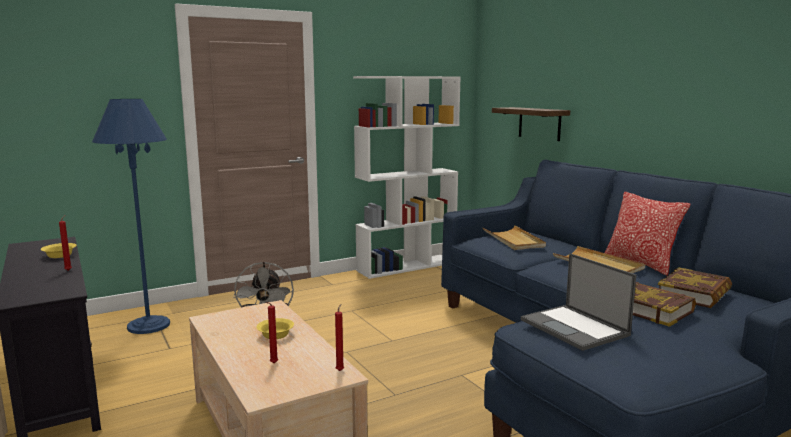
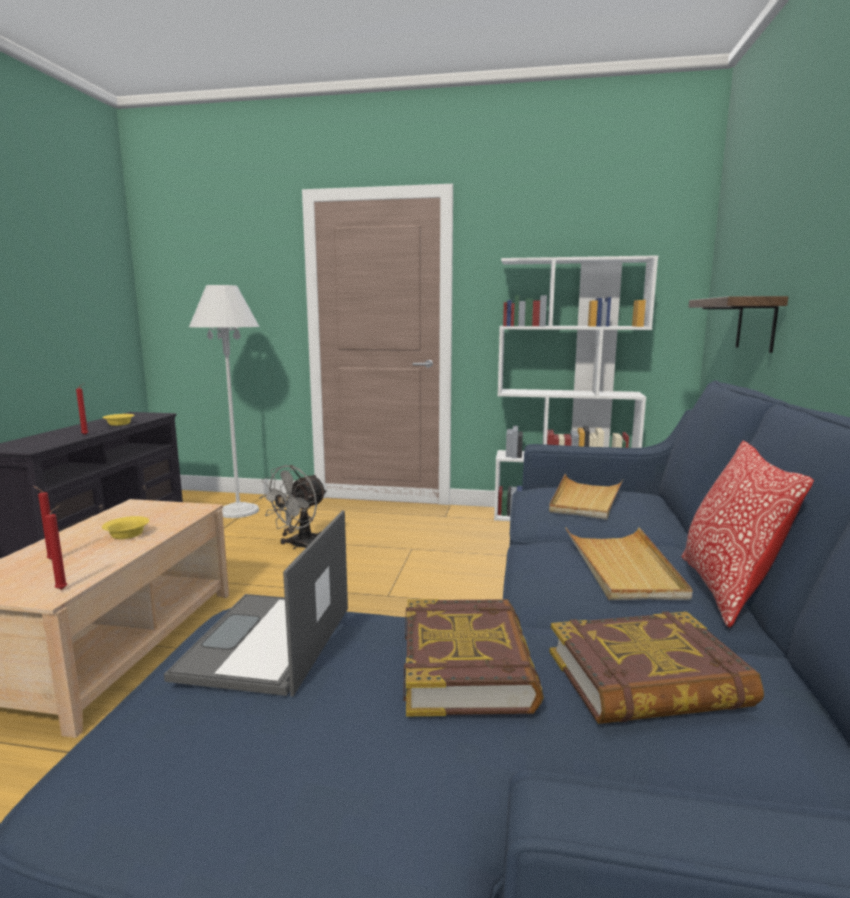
camera: 40 degrees right, 0 degrees up
blue floor lamp [92,99,170,334] -> white floor lamp [189,285,260,518]

